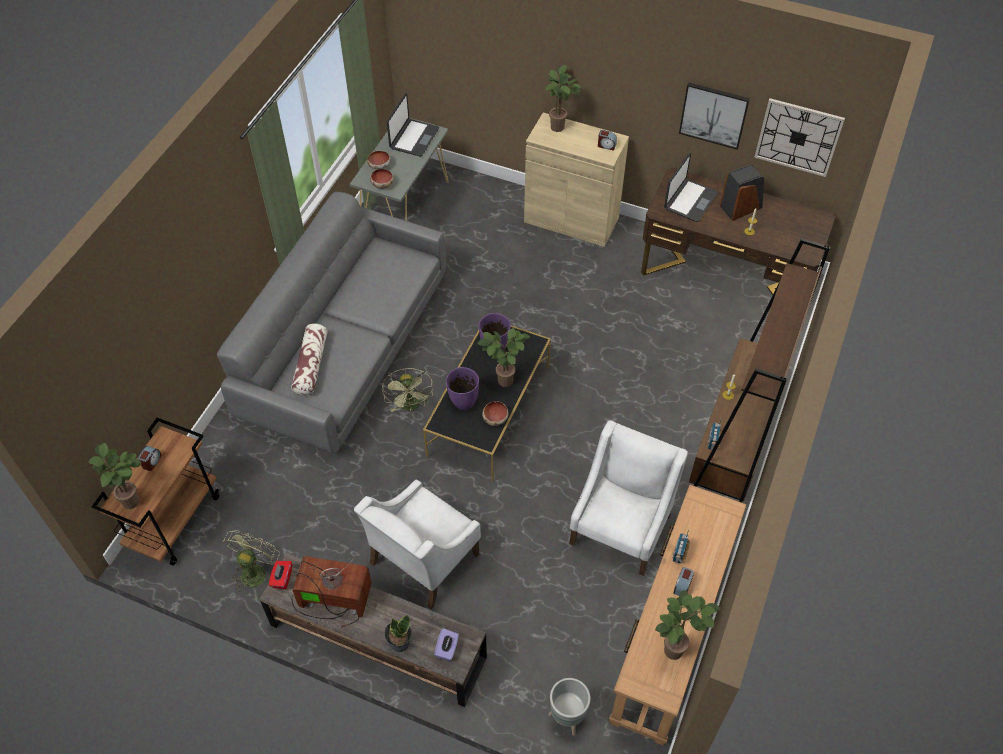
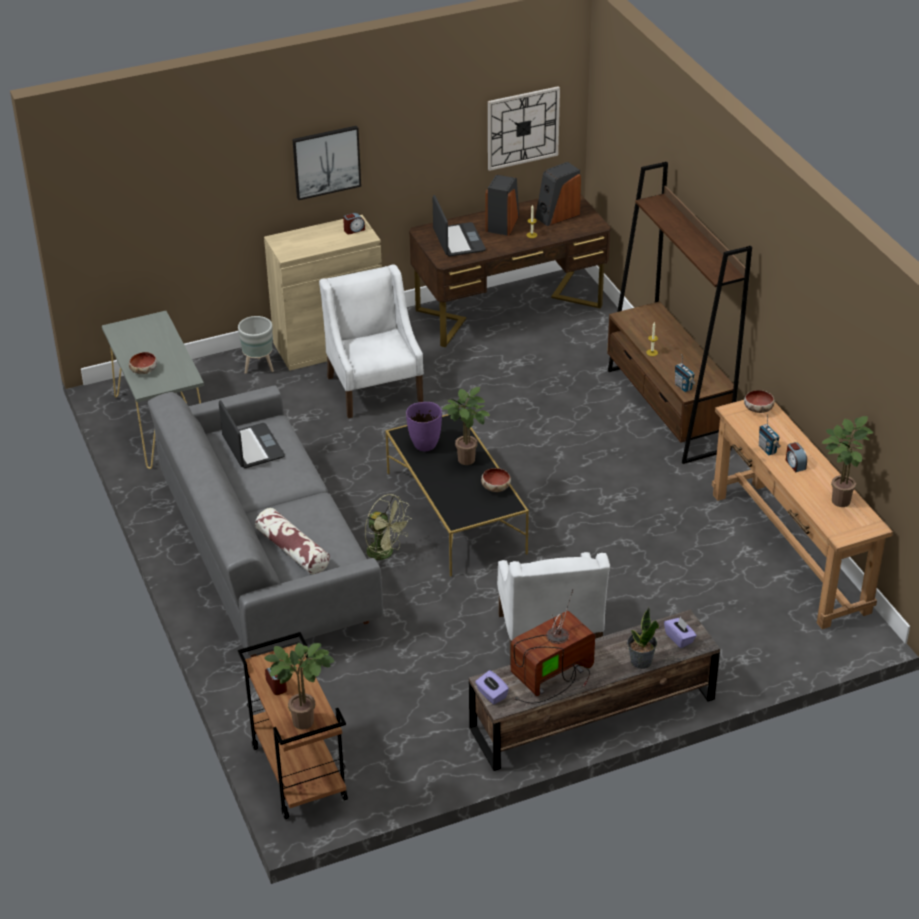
camera: 45 degrees left, 15 degrees down
green fan [223,530,280,592] -> none
red tissue box [269,561,292,590] -> purple tissue box [475,670,509,705]
bowl [370,169,393,189] -> bowl moved to [744,390,775,413]
laptop [387,93,439,157] -> laptop moved to [219,400,285,468]
purple vase [446,367,479,410] -> none
potted plant [545,65,581,132] -> none
grey planter [548,678,591,736] -> grey planter moved to [238,316,274,374]
white armchair [569,420,688,576] -> white armchair moved to [319,264,424,418]
picture [679,82,750,150] -> picture moved to [292,126,361,200]
none -> speaker [535,162,581,226]

